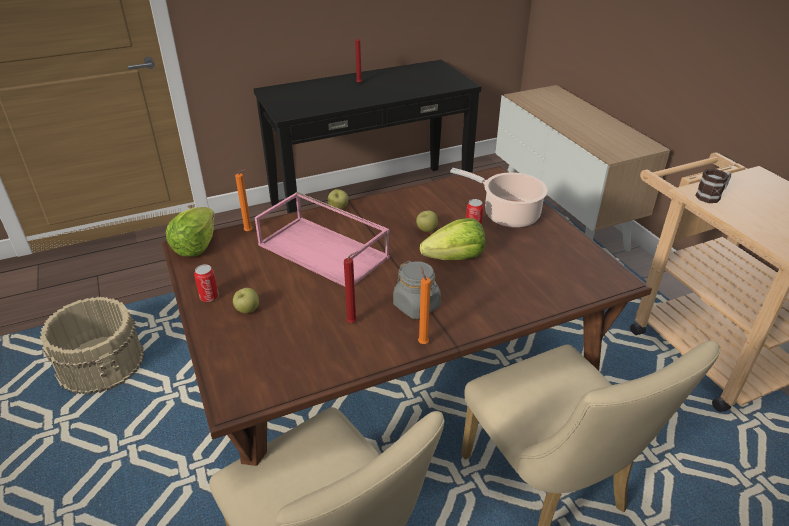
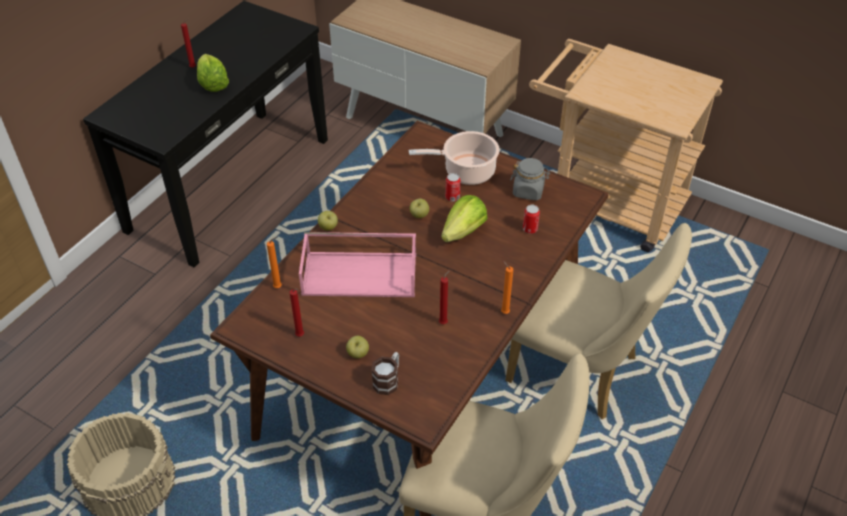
camera: 35 degrees left, 10 degrees up
lettuce [166,207,215,257] -> lettuce moved to [197,54,229,92]
can [194,264,219,302] -> can moved to [523,205,540,234]
grey jar [393,261,441,319] -> grey jar moved to [511,158,550,200]
mug [695,169,732,203] -> mug moved to [371,352,399,395]
none -> red candle [290,289,304,337]

